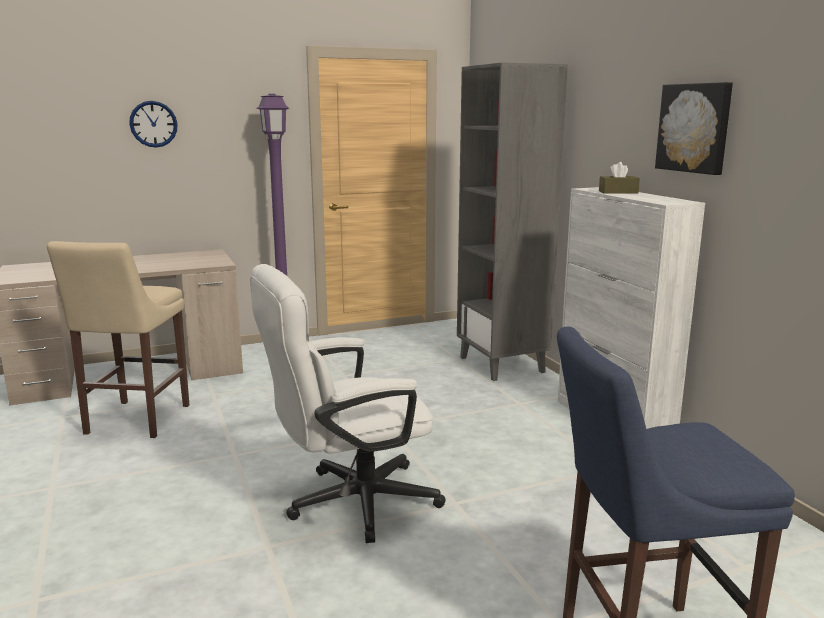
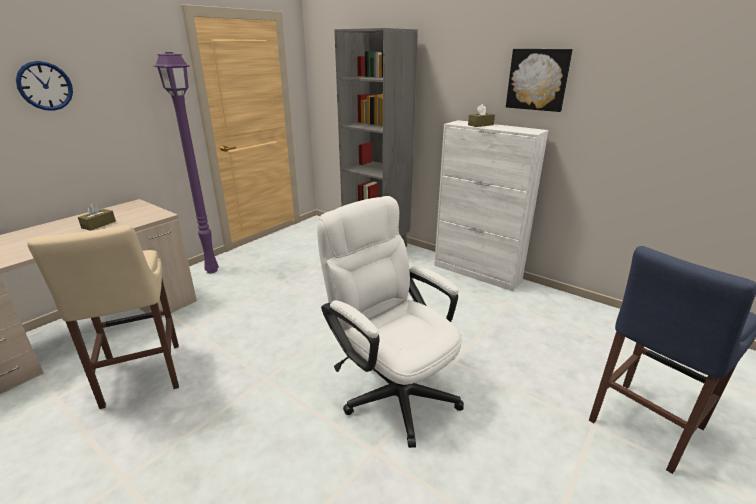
camera: 30 degrees left, 10 degrees up
white office chair [250,264,446,543] -> white office chair turned 105 degrees clockwise [317,196,464,448]
none -> brown tissue box [78,203,116,231]

